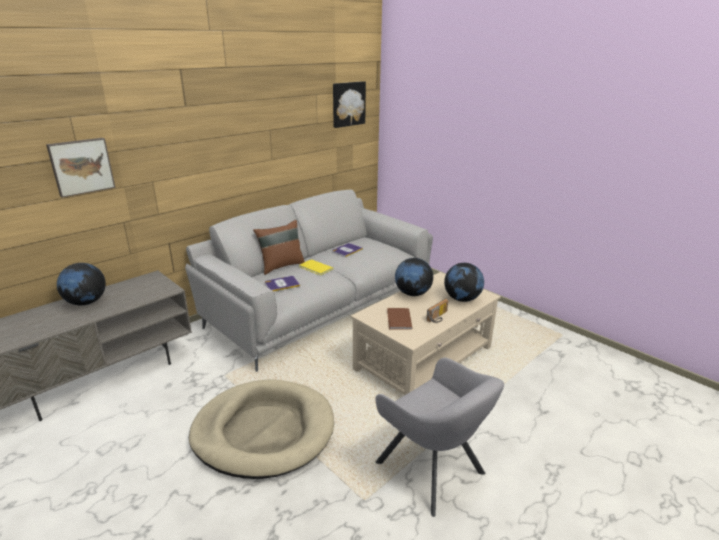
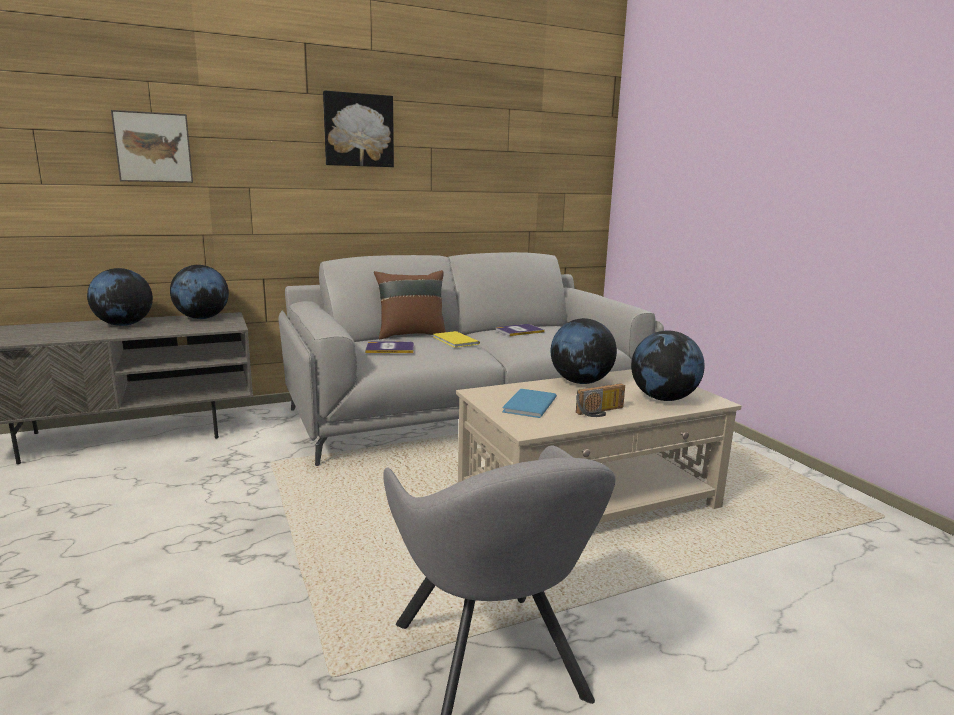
camera: 20 degrees right, 10 degrees down
beige dog bed [189,379,334,479] -> none
picture [333,81,366,128] -> picture moved to [323,91,394,167]
brown book [387,308,413,330] -> blue book [502,389,557,418]
none -> globe [170,265,229,319]

